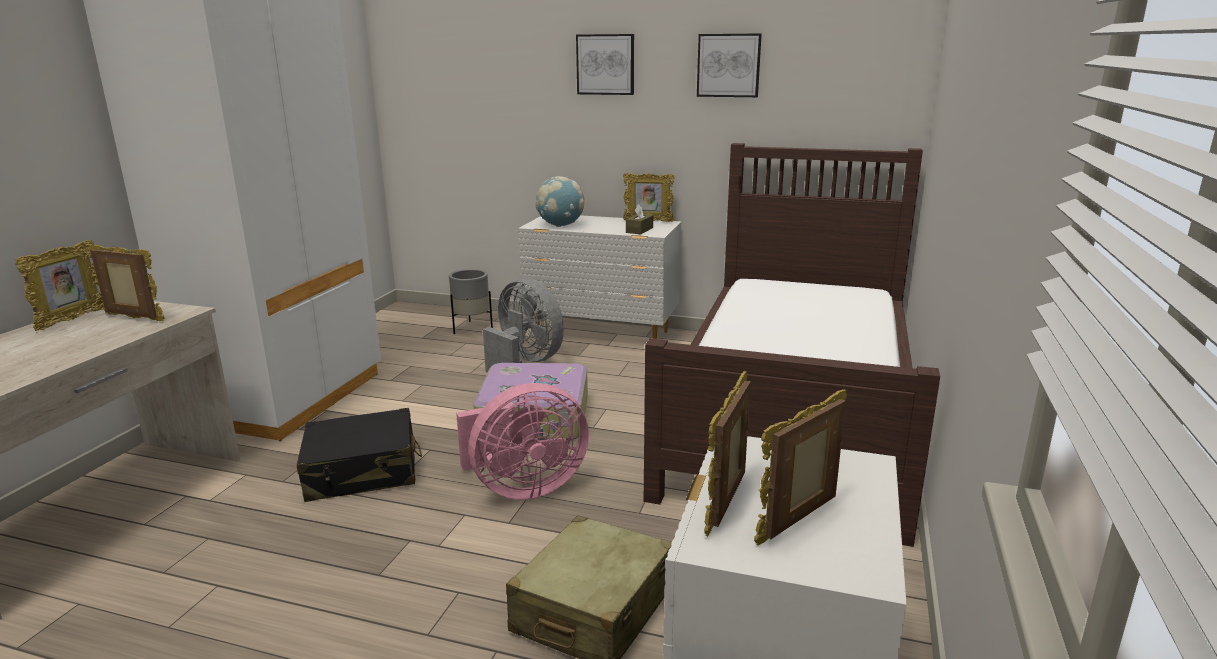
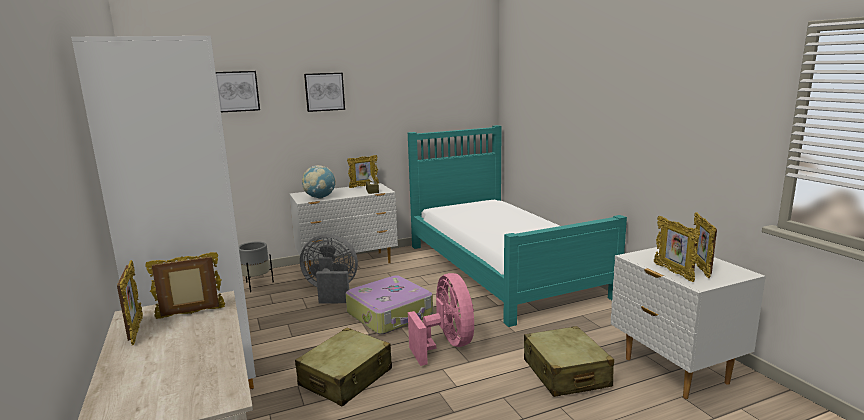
camera: 40 degrees left, 5 degrees down
black suitcase [297,408,422,502] -> beige suitcase [295,328,392,407]
pink fan [456,383,589,500] -> pink fan turned 45 degrees counterclockwise [408,273,474,366]
brown bed [644,143,940,547] -> turquoise bed [408,125,627,327]
picture [697,33,762,97] -> picture moved to [216,71,260,113]

